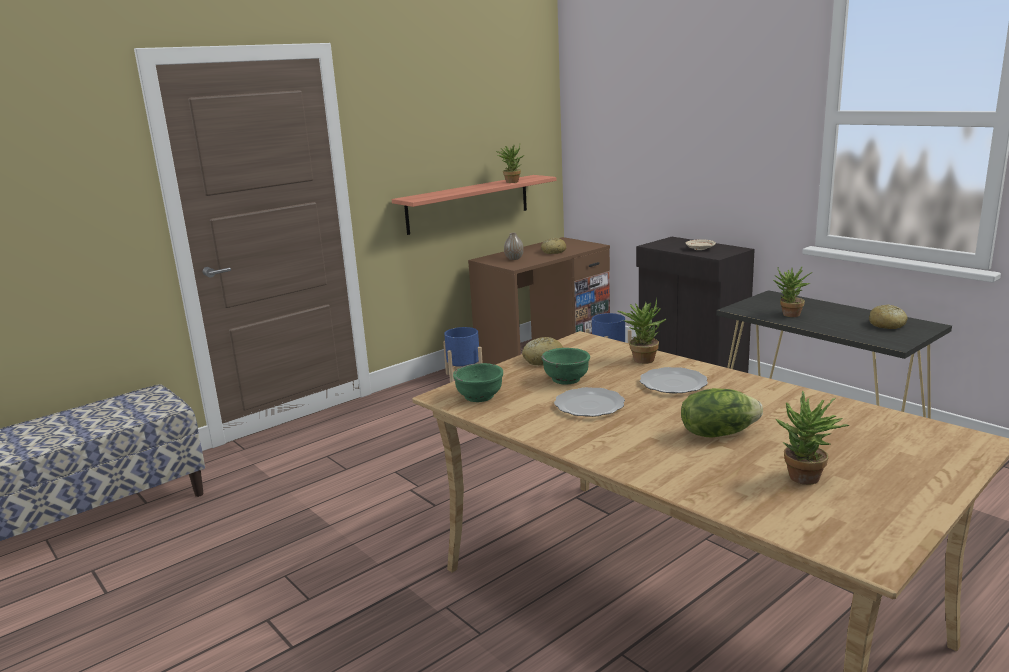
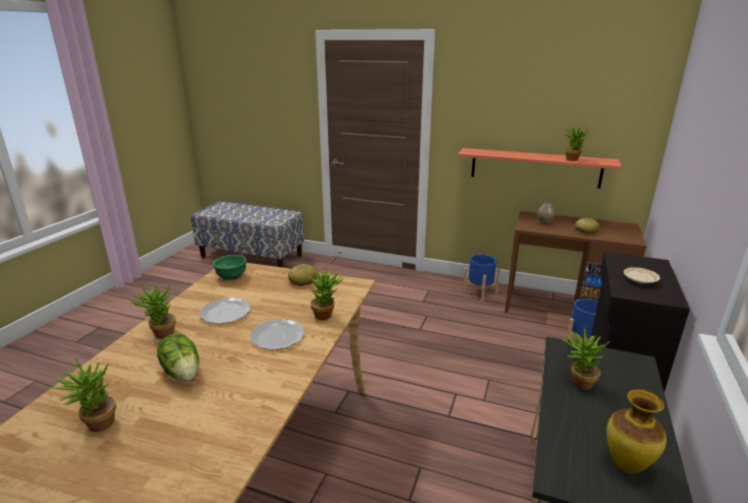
camera: 60 degrees right, 5 degrees up
green bowl [542,348,590,385] -> none
bread [869,304,908,329] -> vase [607,389,667,474]
none -> potted plant [130,283,176,339]

